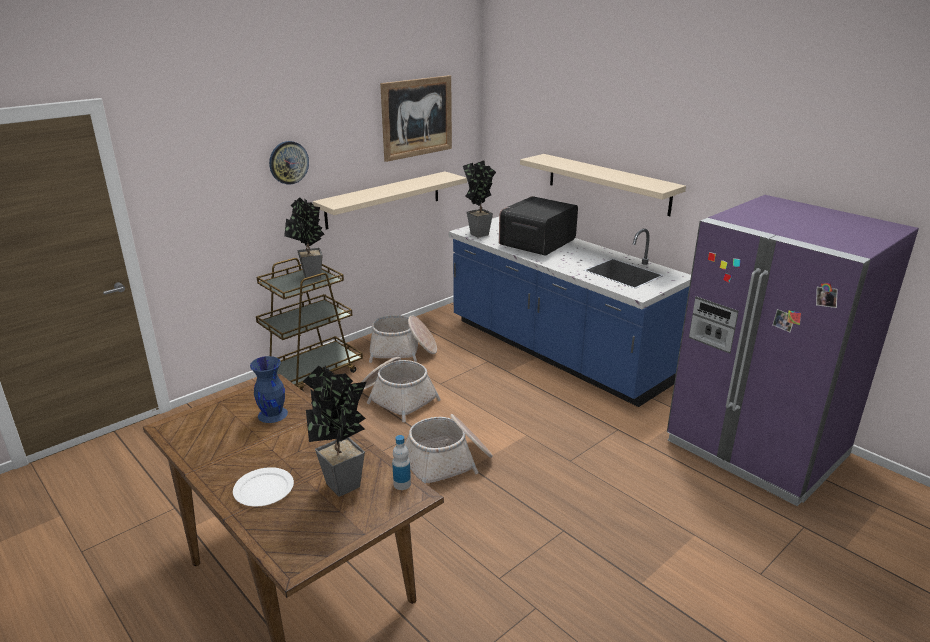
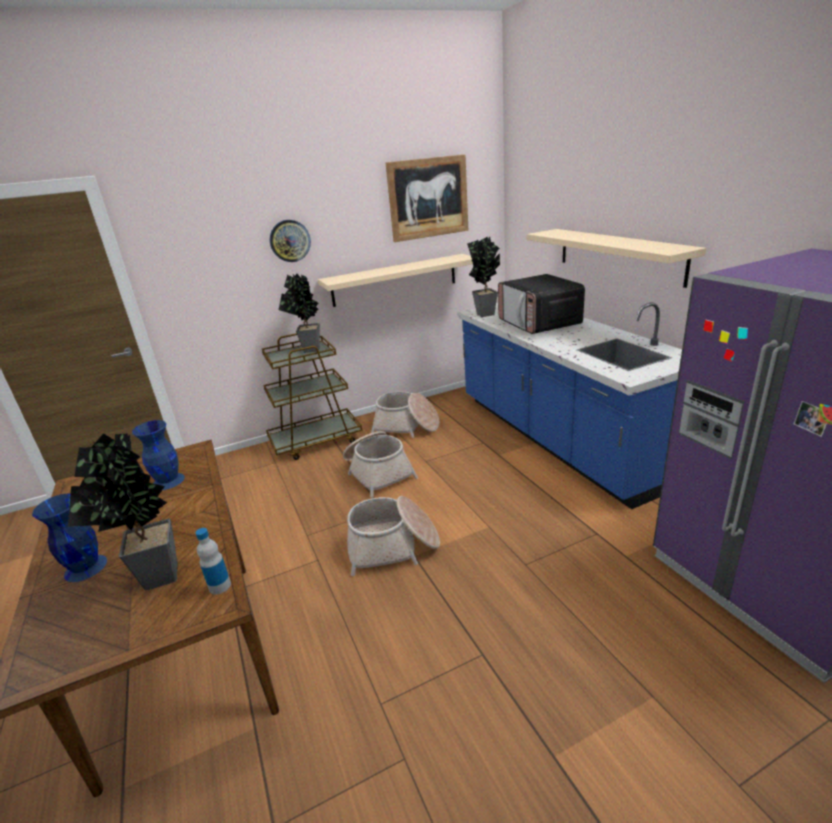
camera: 20 degrees right, 0 degrees up
white plate [233,467,294,506] -> blue vase [32,493,107,582]
microwave [499,196,578,256] -> microwave turned 75 degrees counterclockwise [498,274,585,334]

